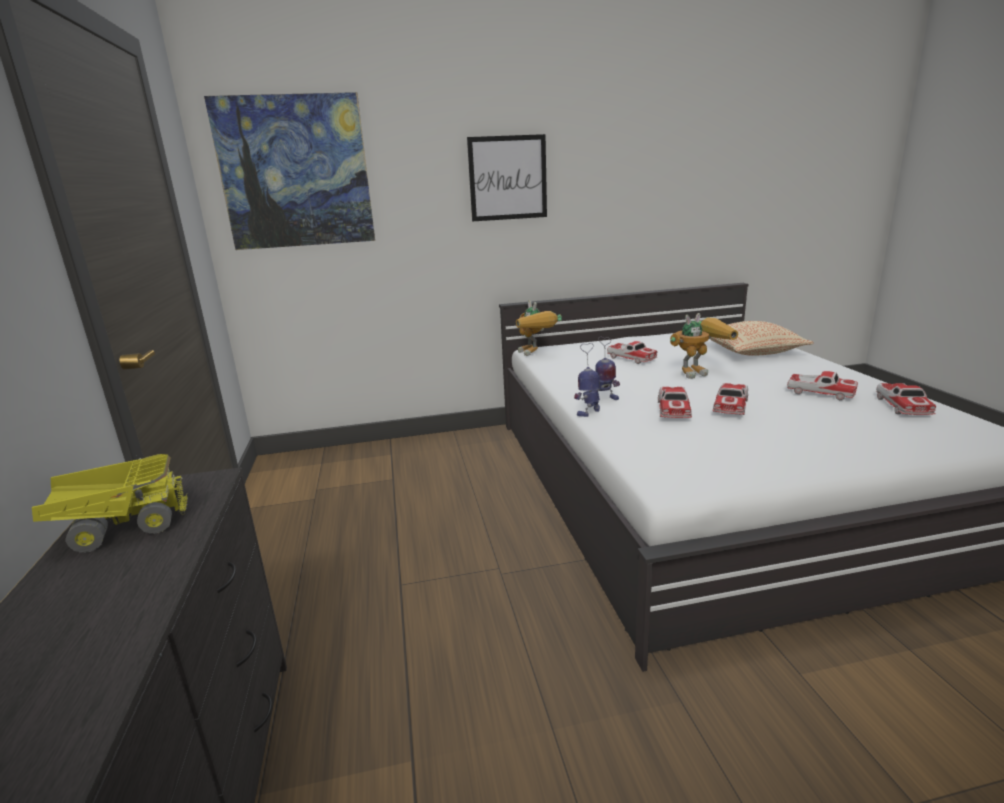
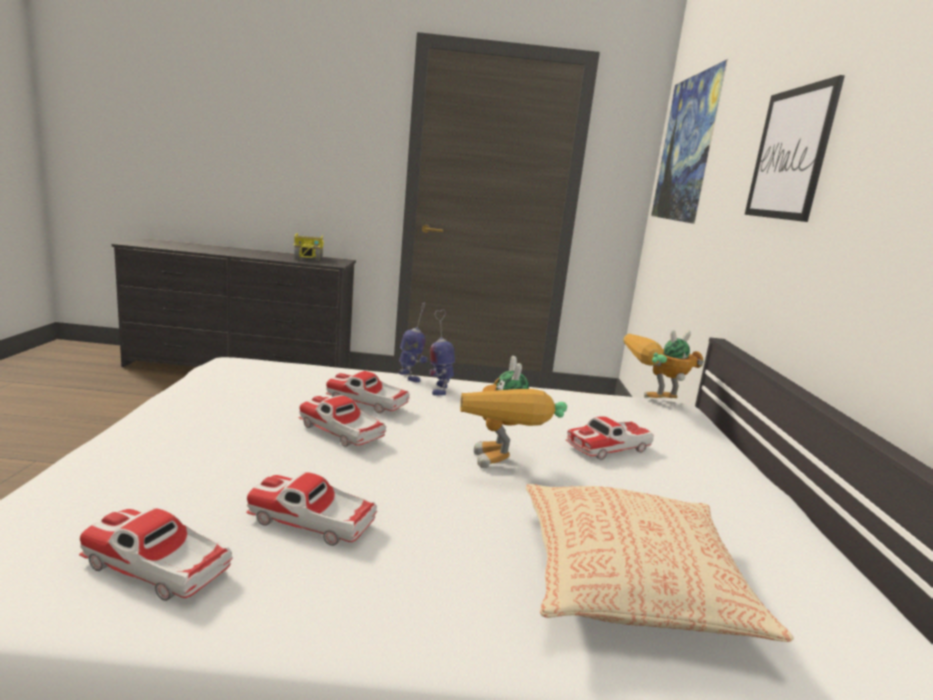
camera: 100 degrees right, 5 degrees down
toy car [787,371,858,400] -> toy car turned 60 degrees clockwise [246,472,377,546]

